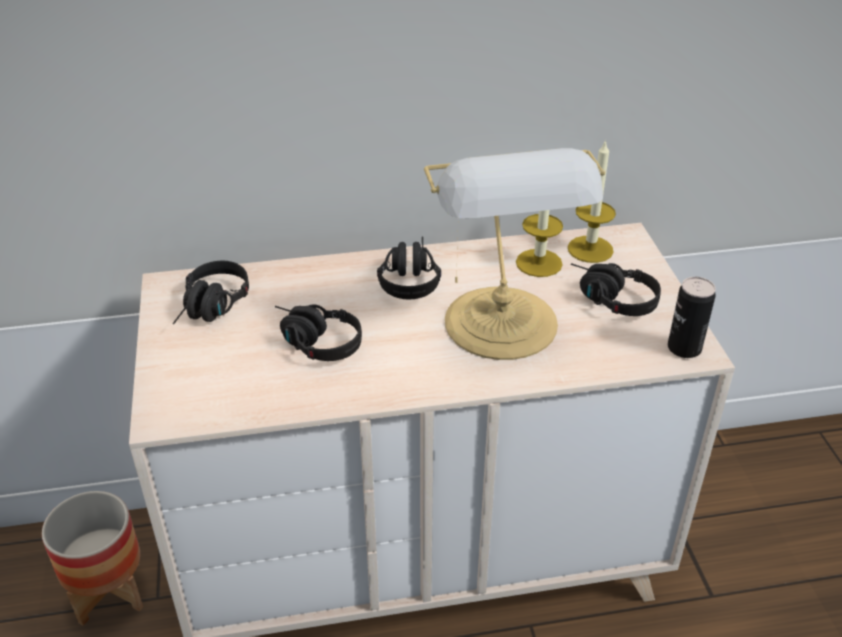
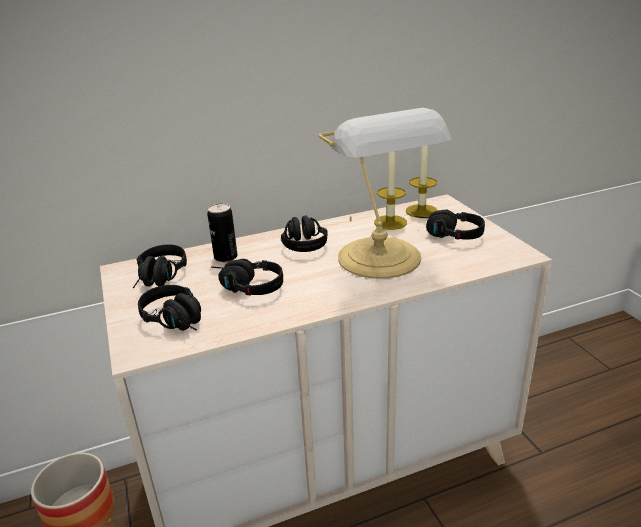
camera: 10 degrees left, 10 degrees down
can [668,277,716,358] -> can moved to [207,203,237,262]
none -> black headphones [138,285,201,331]

